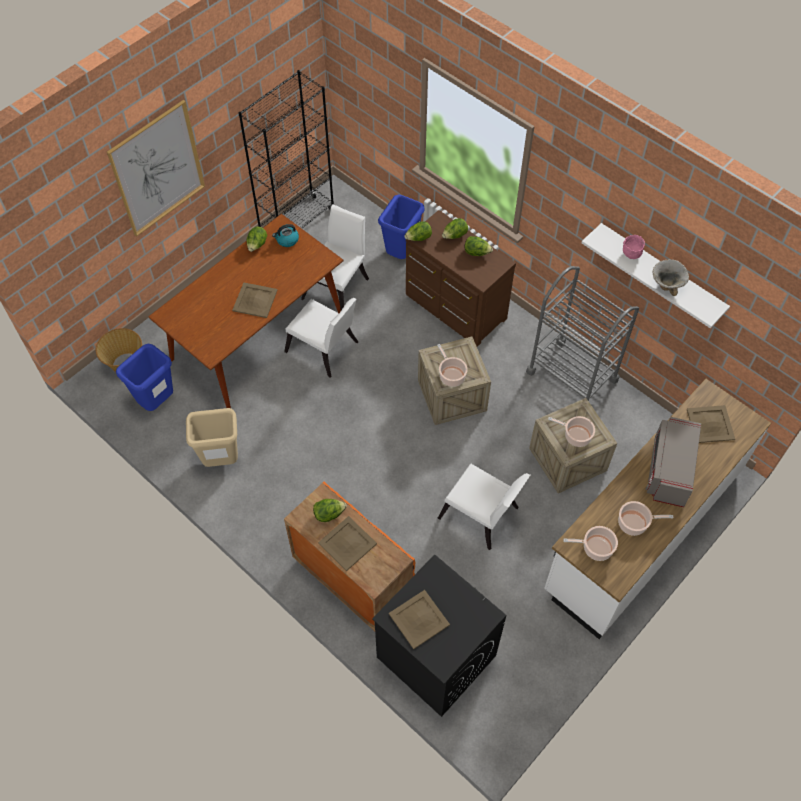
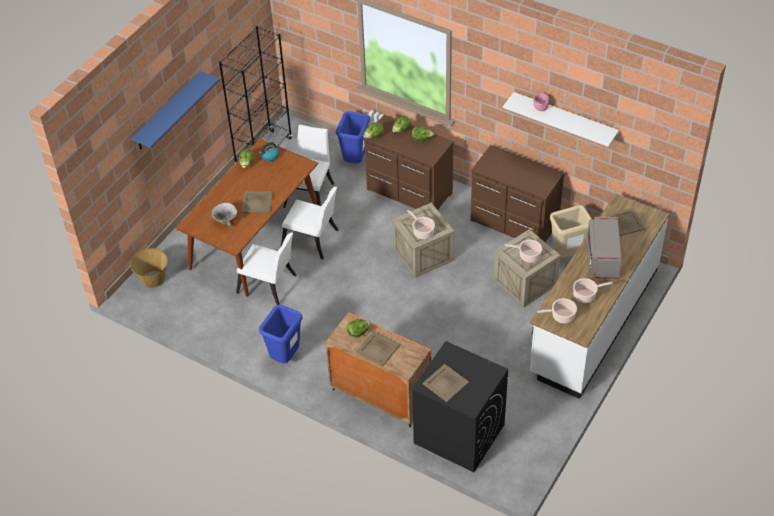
camera: 10 degrees left, 10 degrees down
picture [107,100,205,237] -> blue shelf [131,71,219,150]
blue trash can [116,344,173,411] -> blue trash can moved to [259,305,303,363]
beige trash can [186,408,238,467] -> beige trash can moved to [550,205,592,258]
white chair [438,463,530,550] -> white chair moved to [236,233,297,305]
grey cart [526,266,639,401] -> brown dresser [470,145,565,242]
bowl [653,259,689,296] -> bowl moved to [211,202,237,227]

